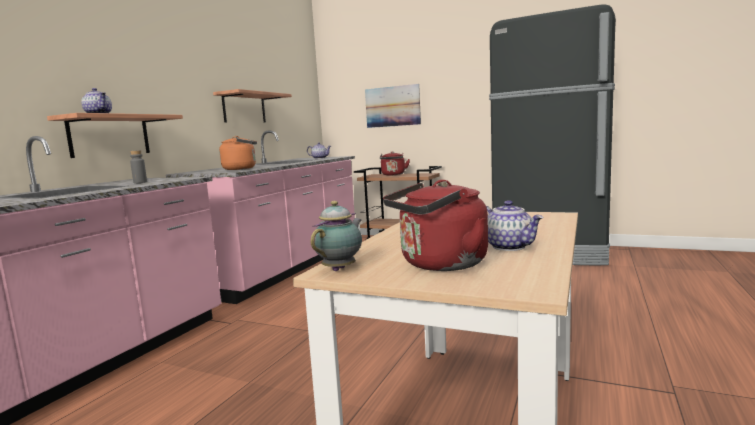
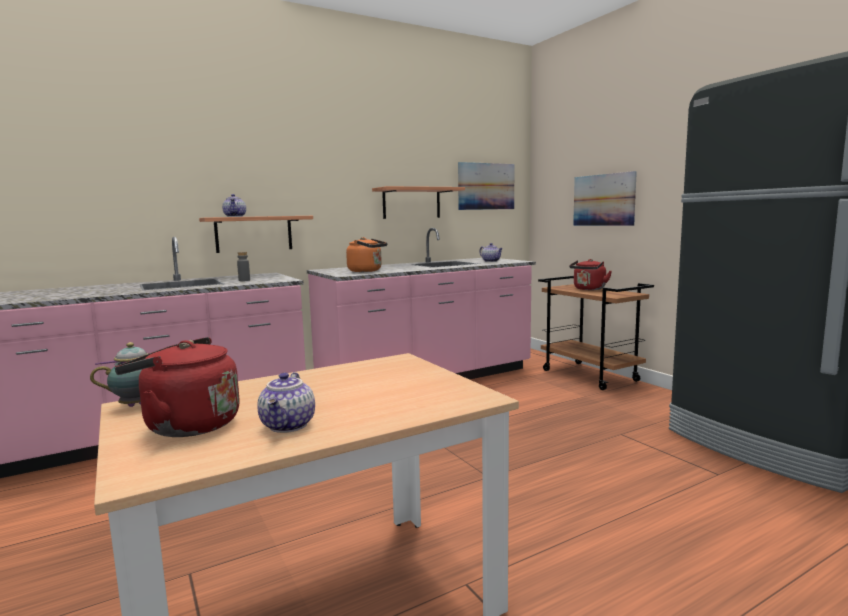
camera: 35 degrees right, 0 degrees up
none -> picture [458,162,514,210]

